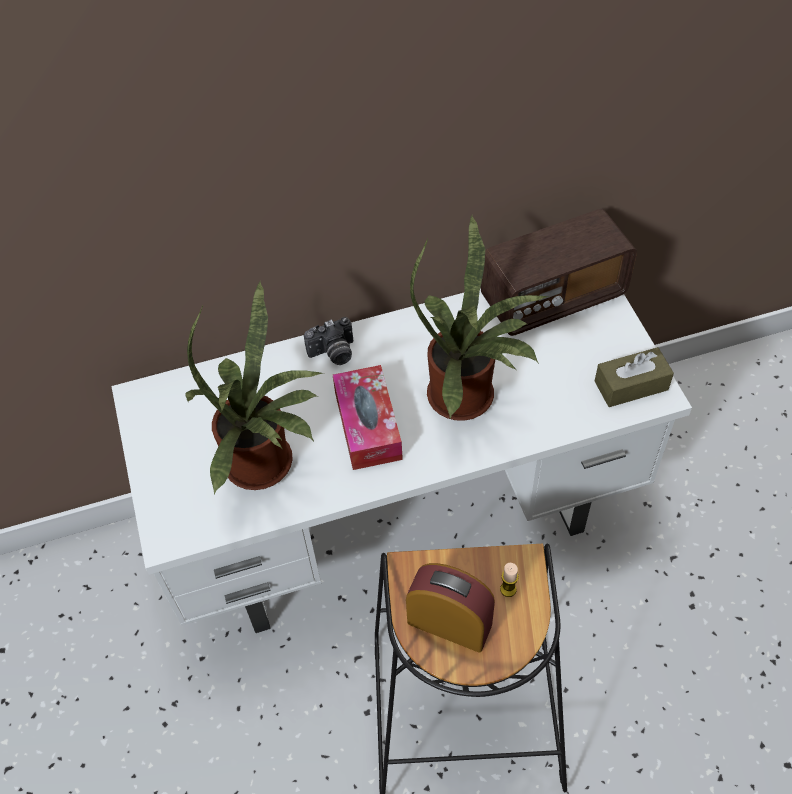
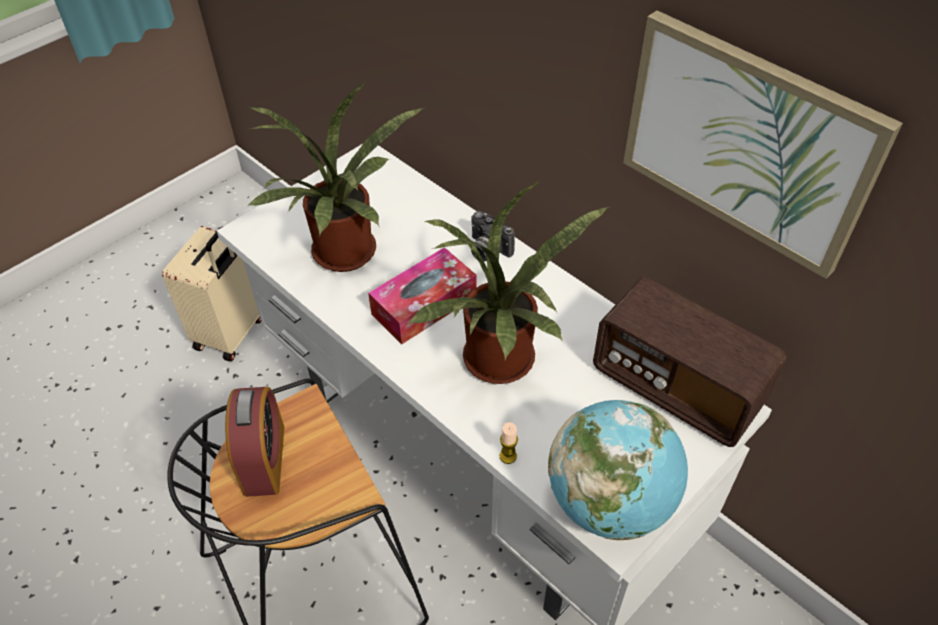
camera: 60 degrees right, 5 degrees down
candle [500,563,519,597] -> candle moved to [499,422,518,464]
brown tissue box [595,347,674,407] -> globe [548,400,688,540]
none -> beige suitcase [162,226,261,361]
none -> picture [623,11,903,279]

